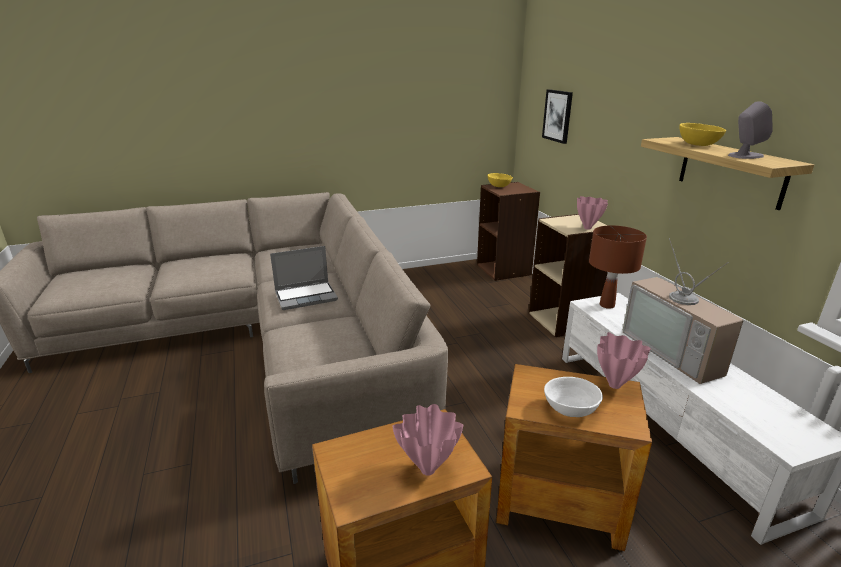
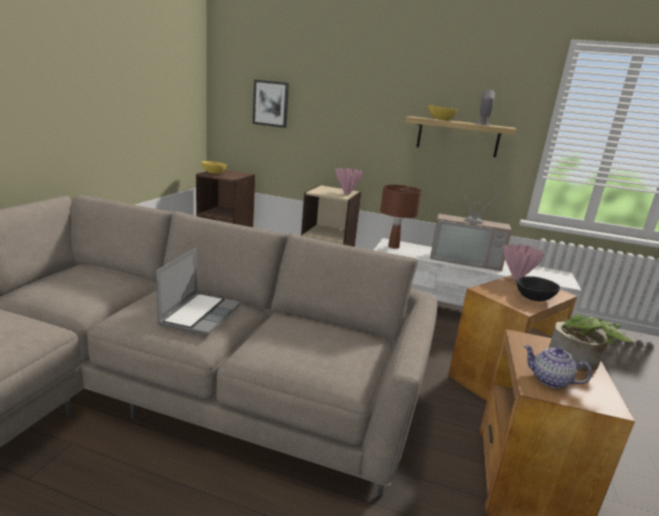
camera: 55 degrees left, 5 degrees down
pink vase [393,404,463,476] -> potted plant [549,314,633,372]
white bowl [544,377,603,417] -> black bowl [517,276,560,301]
none -> teapot [524,345,592,388]

